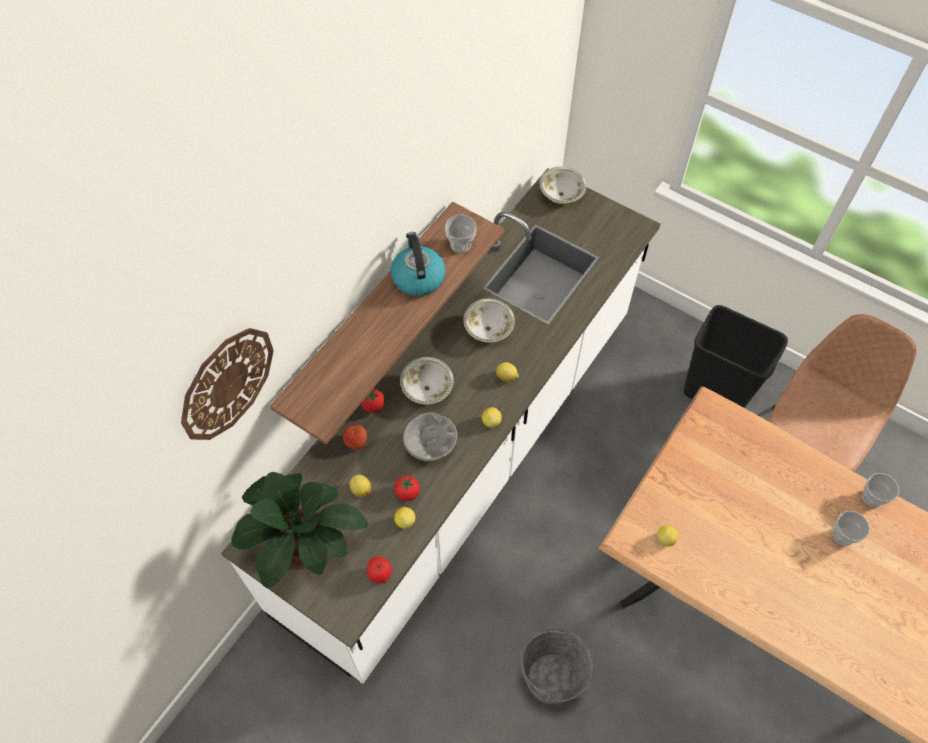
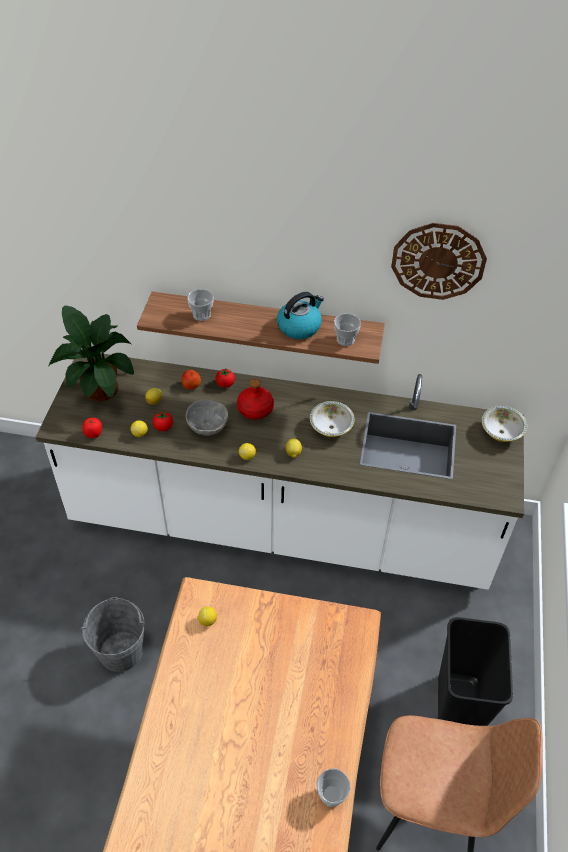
camera: 65 degrees right, 10 degrees down
wall clock [181,328,274,440] -> wall clock moved to [391,223,487,300]
bowl [400,357,454,405] -> red bottle [237,379,274,420]
cup [832,511,870,546] -> cup moved to [187,289,214,321]

